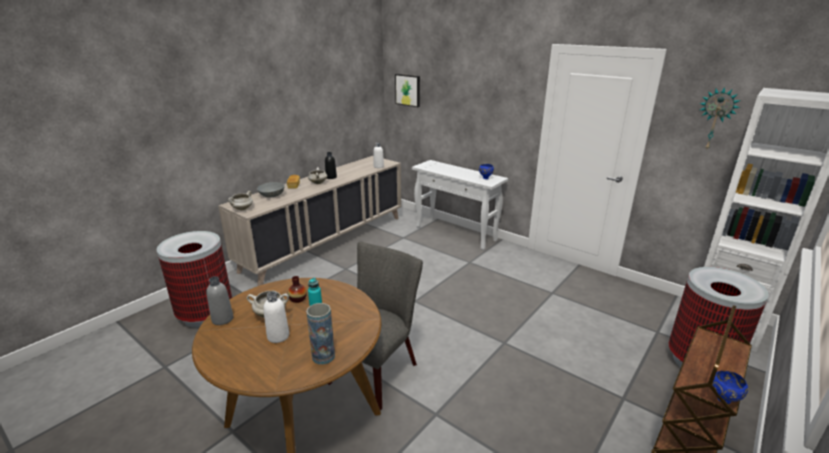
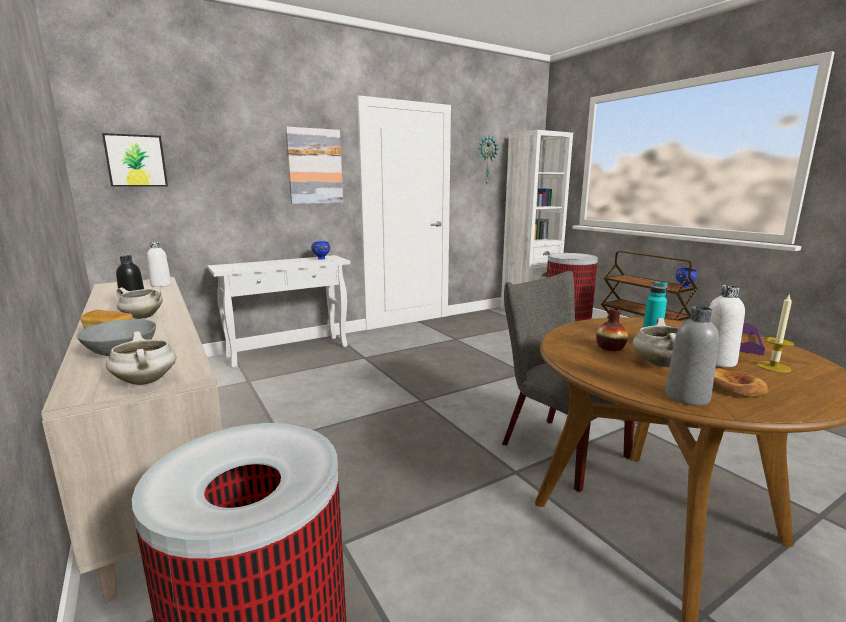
camera: 70 degrees left, 10 degrees down
vase [306,303,335,365] -> purple tray [739,323,765,355]
none -> picture [285,127,343,204]
none -> bread [713,368,768,397]
none -> candle [757,293,795,373]

